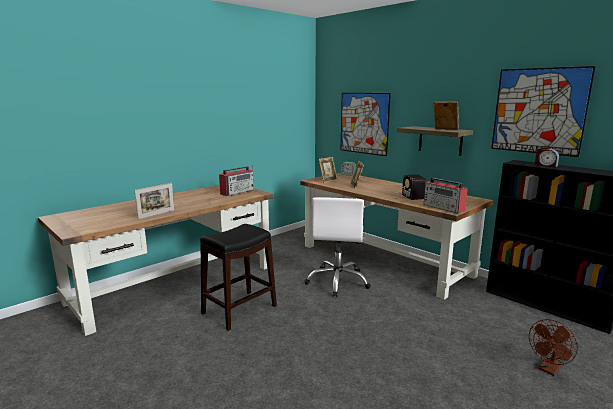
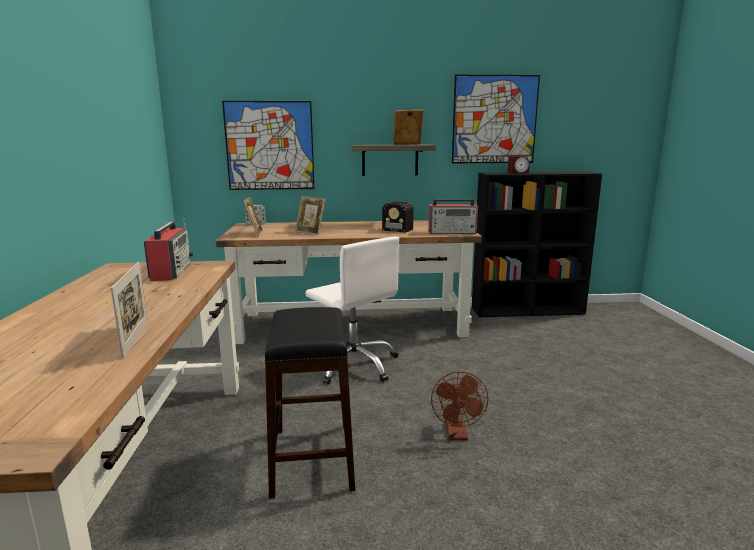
camera: 50 degrees left, 0 degrees up
brown fan [529,319,578,376] -> brown fan moved to [431,371,489,440]

